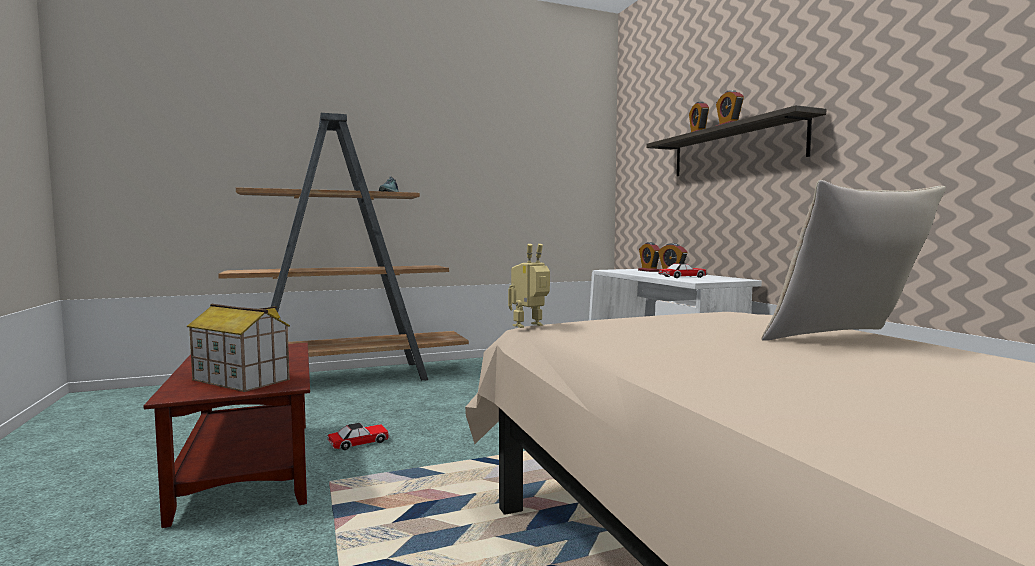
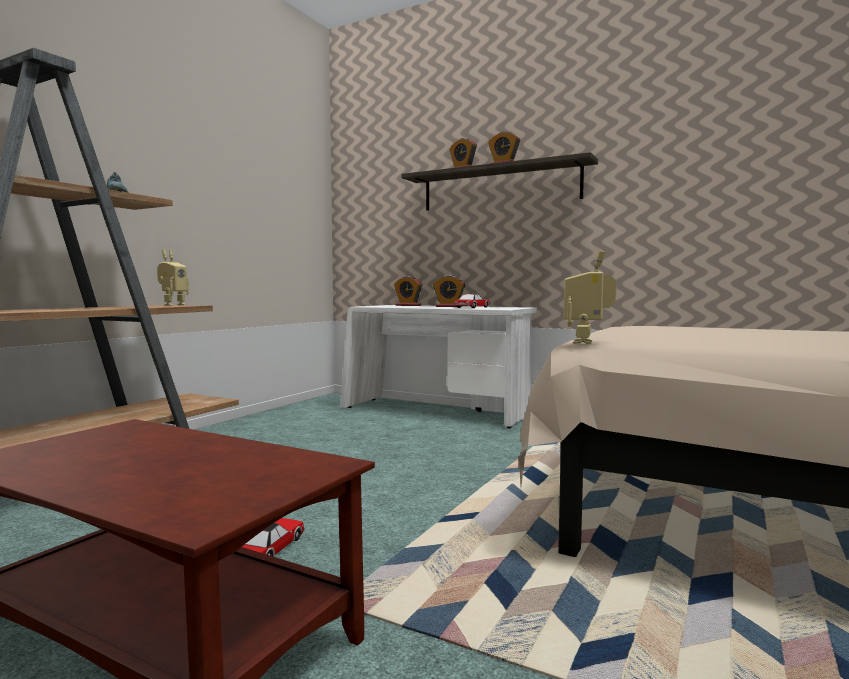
camera: 40 degrees left, 0 degrees up
toy house [187,304,290,392] -> none
beige pillow [761,180,946,341] -> none
none -> toy robot [157,249,189,306]

